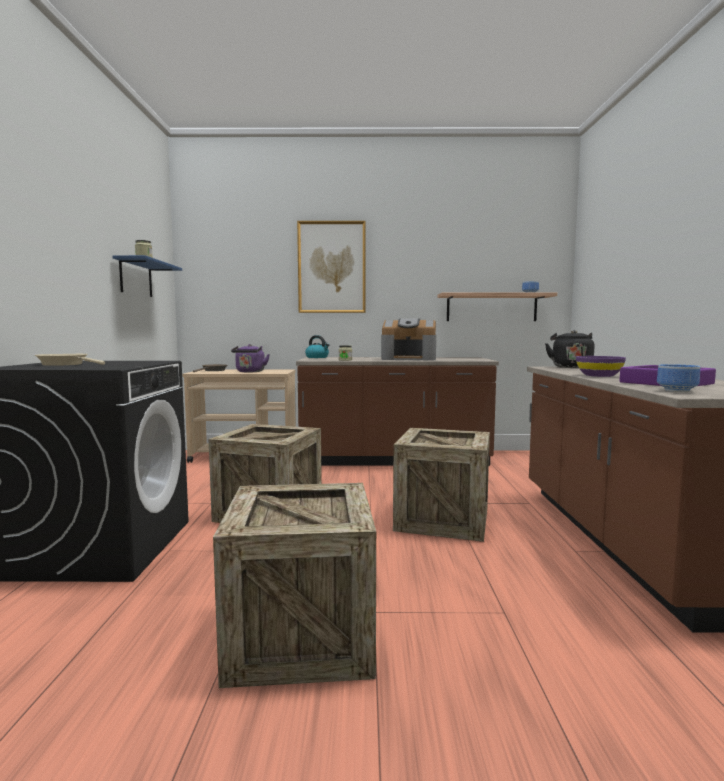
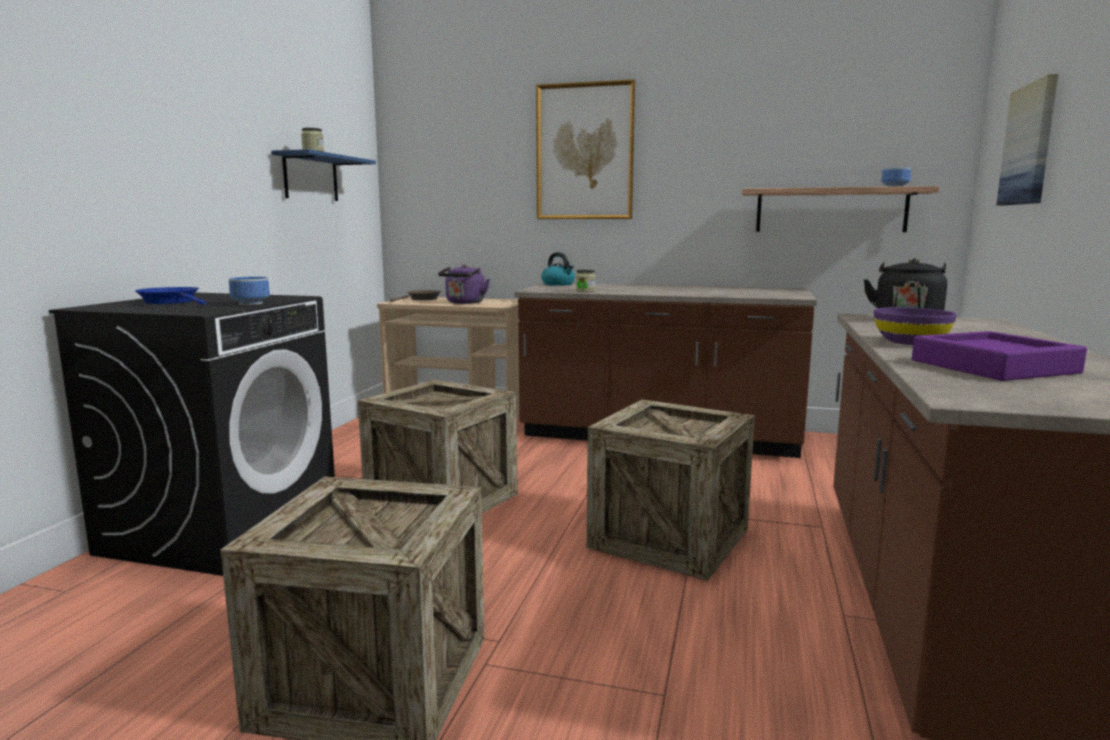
camera: 15 degrees right, 5 degrees up
beige frying pan [35,354,105,366] -> blue frying pan [135,287,206,305]
coffee machine [381,318,436,361] -> none
bowl [657,364,700,392] -> bowl moved to [229,277,270,305]
none -> picture [996,74,1059,206]

